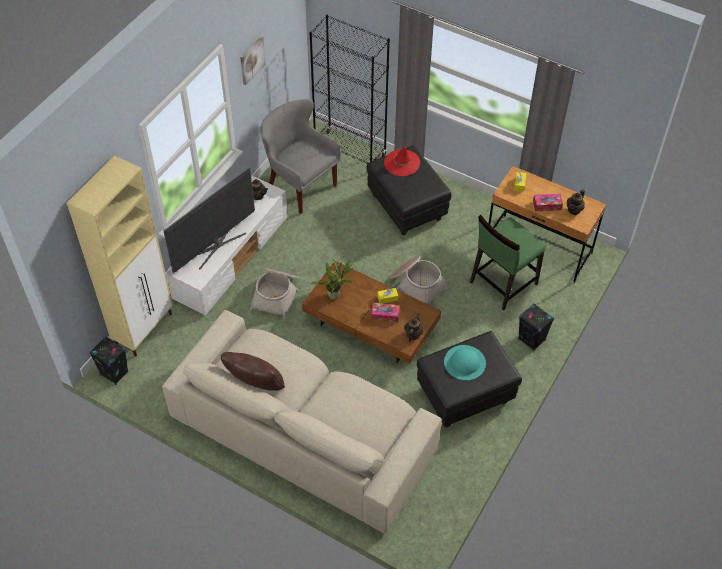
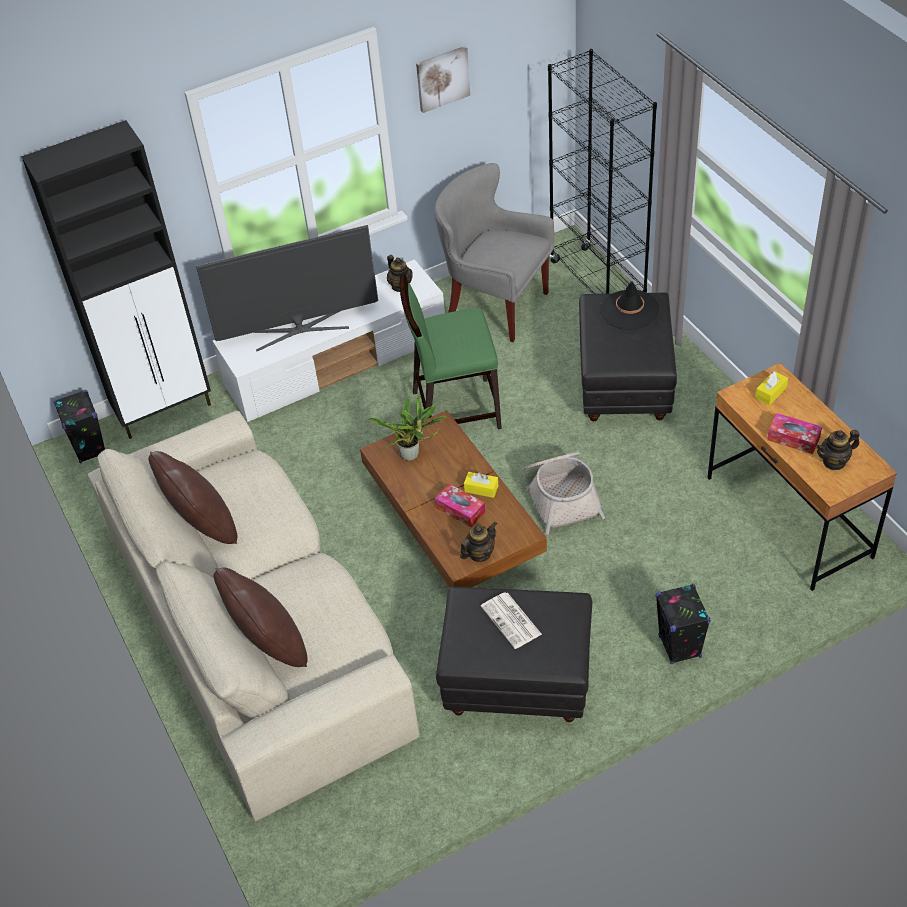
camera: 35 degrees right, 5 degrees down
beige cabinet [67,155,173,357] -> black cabinet [21,120,211,439]
basket [250,268,300,319] -> none
grey armchair [261,99,341,214] -> grey armchair turned 45 degrees counterclockwise [434,163,555,342]
red hat [384,147,420,176] -> black hat [600,281,659,330]
turquoise hat [444,345,486,380] -> newspaper [481,592,542,649]
green chair [470,215,546,311] -> green chair moved to [400,274,502,429]
none -> brown pillow [214,567,308,667]

